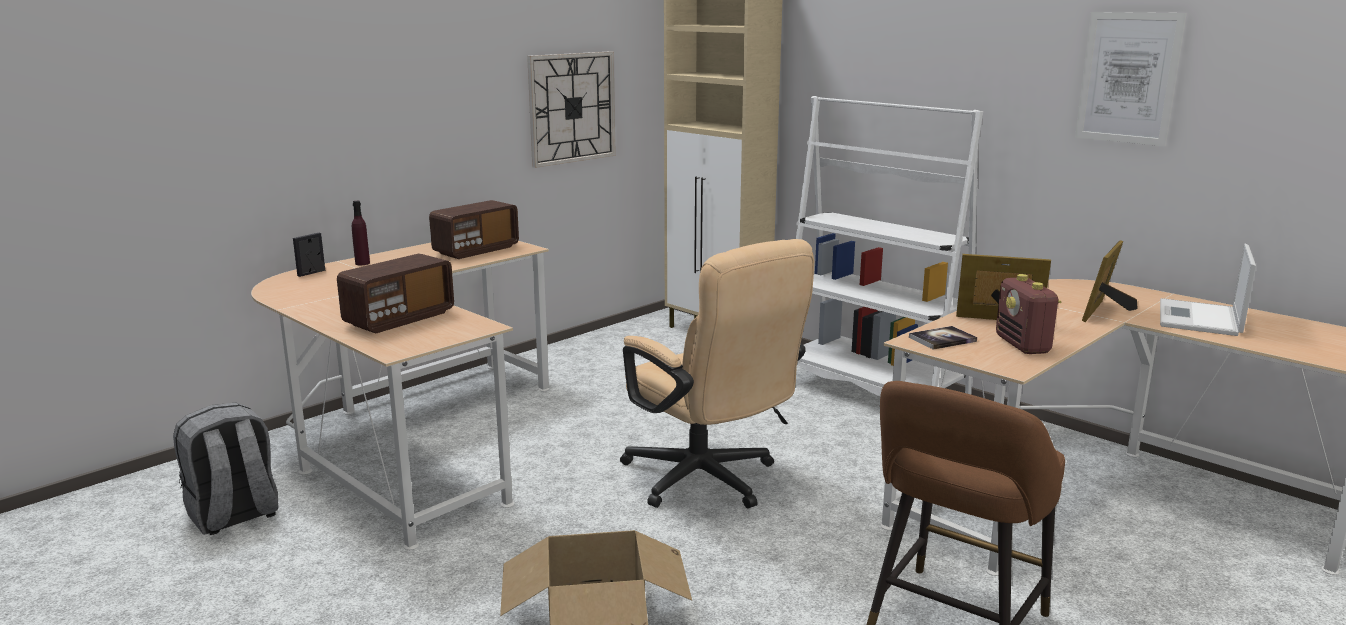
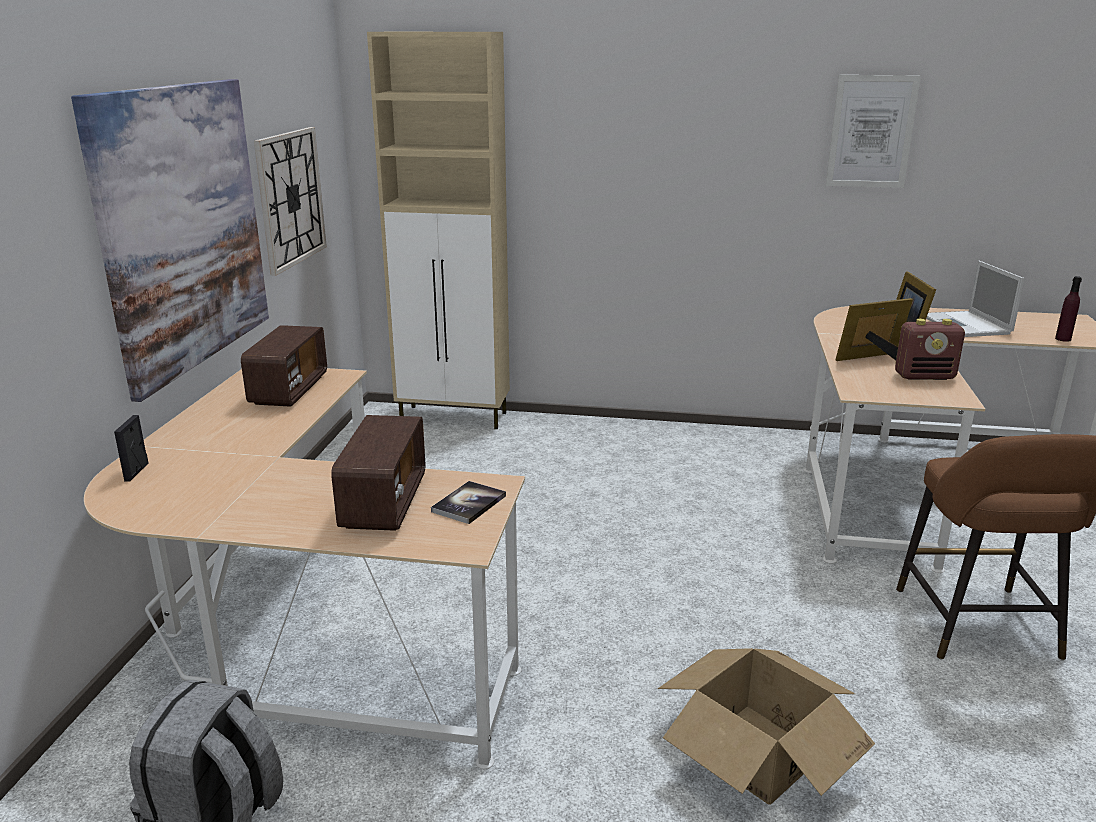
camera: 35 degrees left, 5 degrees up
purple bottle [352,201,370,265] -> purple bottle moved to [1055,276,1082,342]
beige office chair [620,239,814,508] -> none
white bookcase [796,96,983,396] -> none
book [909,326,977,350] -> book moved to [431,481,506,524]
radio [996,274,1061,354] -> radio turned 45 degrees counterclockwise [895,319,965,380]
none -> picture [71,79,269,402]

